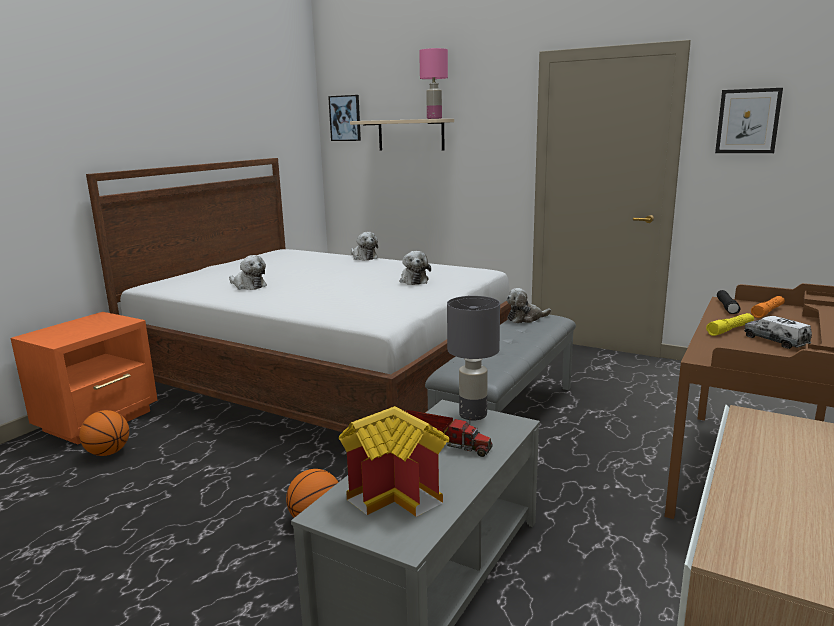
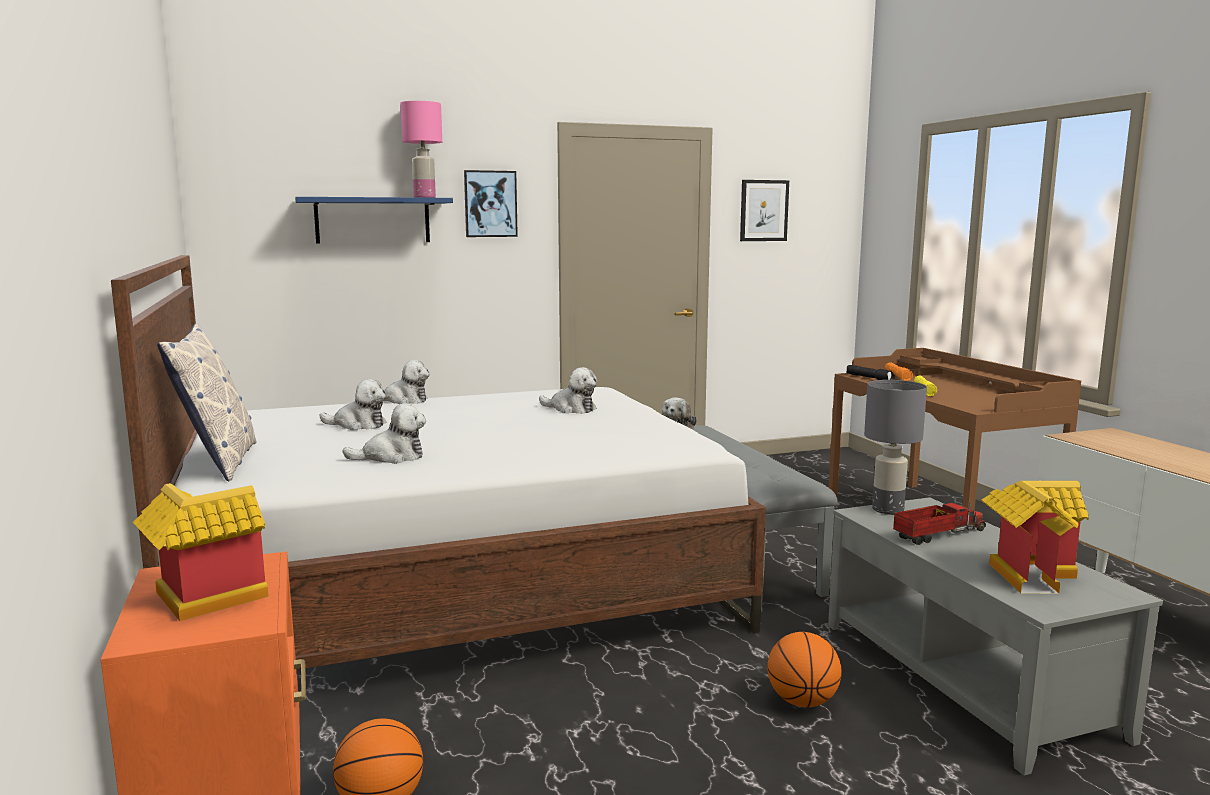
camera: 50 degrees left, 5 degrees down
picture [328,95,361,141] -> picture moved to [464,170,518,237]
beige shelf [350,119,454,151] -> blue shelf [295,197,453,243]
toy truck [744,316,812,349] -> none
none -> toy house [133,483,269,621]
none -> pillow [157,324,256,481]
none -> plush toy [319,379,387,430]

